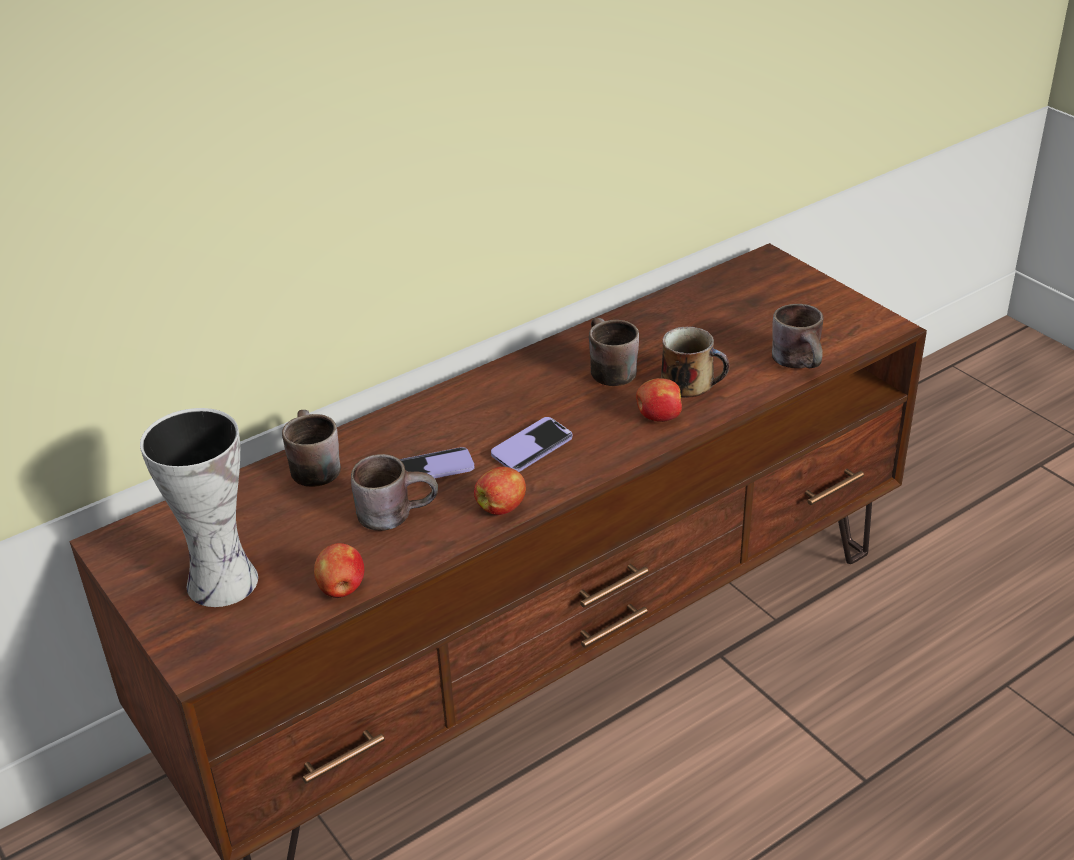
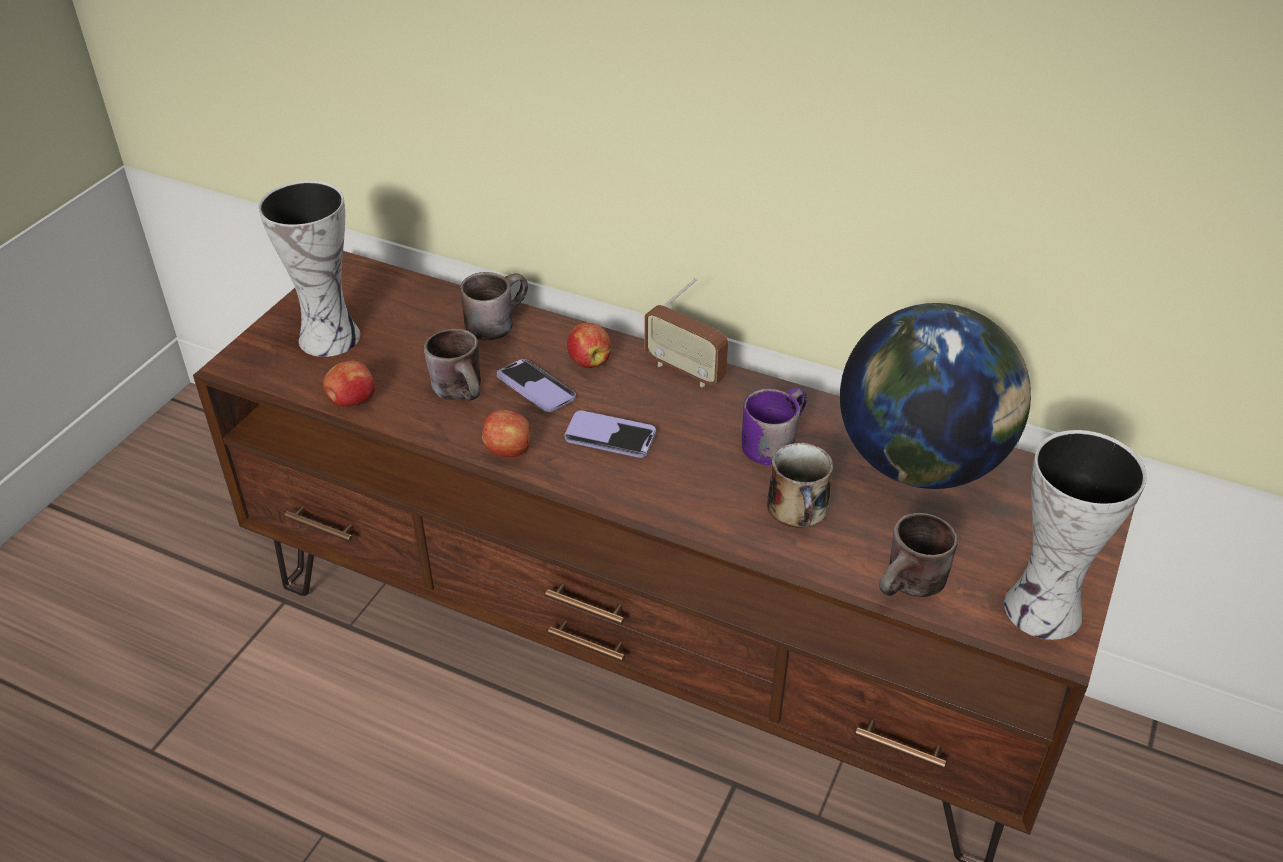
camera: 60 degrees right, 5 degrees up
brown mug [589,318,639,386] -> purple mug [742,387,807,465]
apple [636,378,682,422] -> apple moved to [567,322,611,368]
none -> radio [644,278,728,387]
none -> globe [840,303,1031,489]
none -> vase [1004,430,1147,640]

